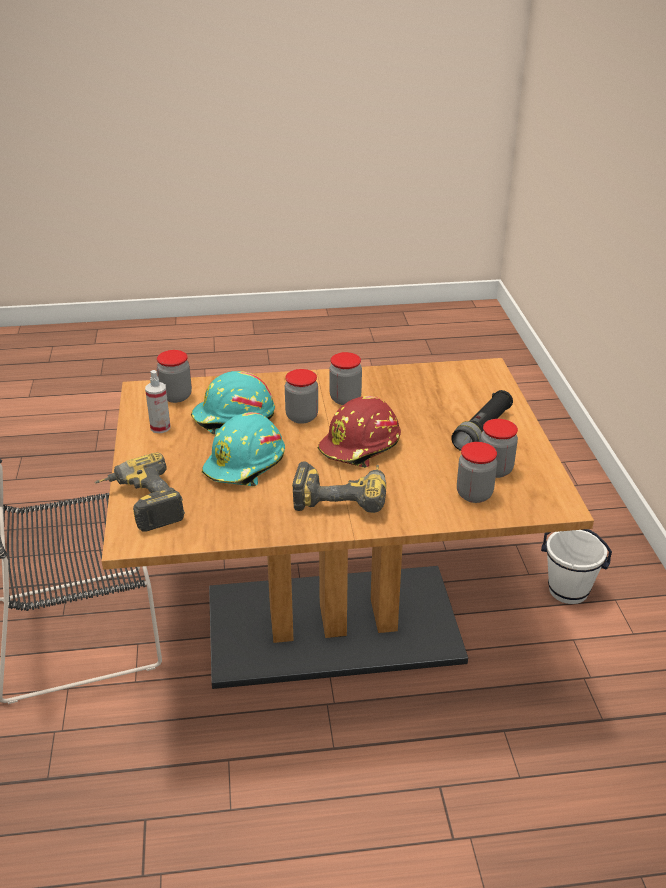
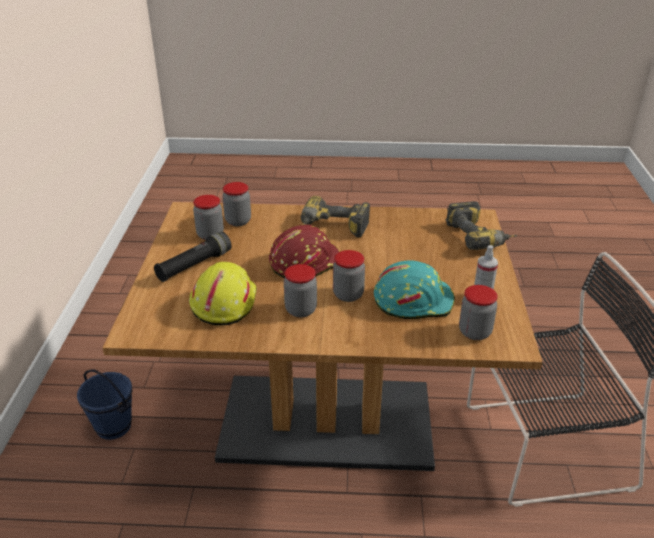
camera: 170 degrees left, 0 degrees up
turquoise hard hat [202,412,285,487] -> none
white bucket [541,529,612,604] -> blue bucket [77,369,132,440]
none -> yellow hard hat [189,262,257,326]

